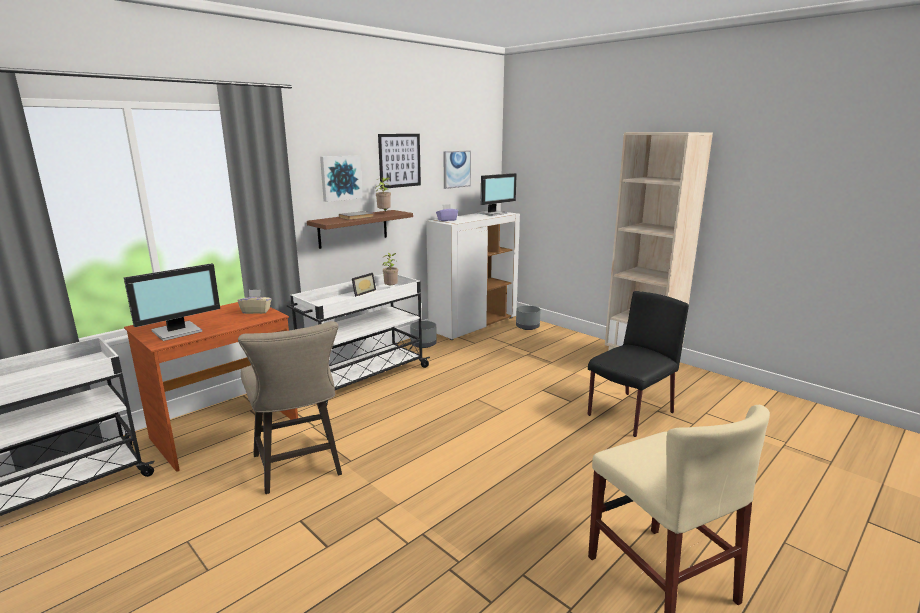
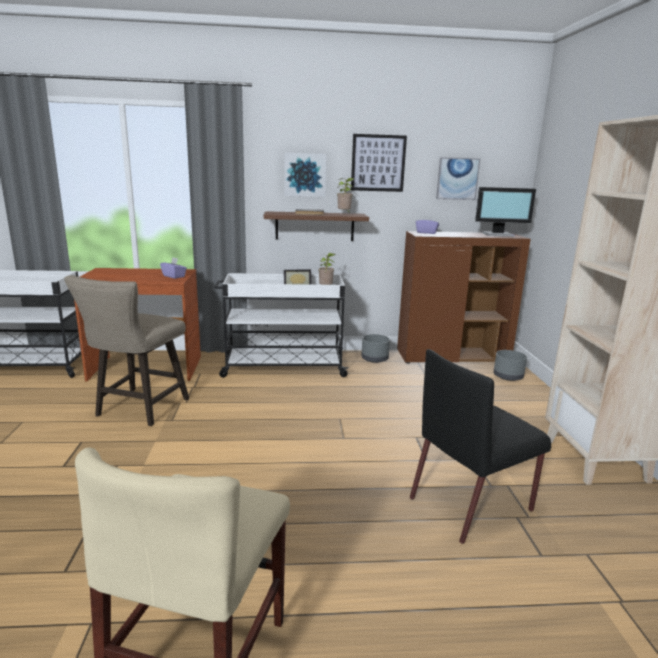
camera: 40 degrees right, 0 degrees up
monitor [124,263,220,341] -> none
beige tissue box [237,290,271,314] -> purple tissue box [160,257,187,279]
white cabinet [426,212,520,340] -> brown cabinet [397,231,531,364]
black chair [588,291,689,437] -> black chair turned 150 degrees clockwise [410,349,551,544]

